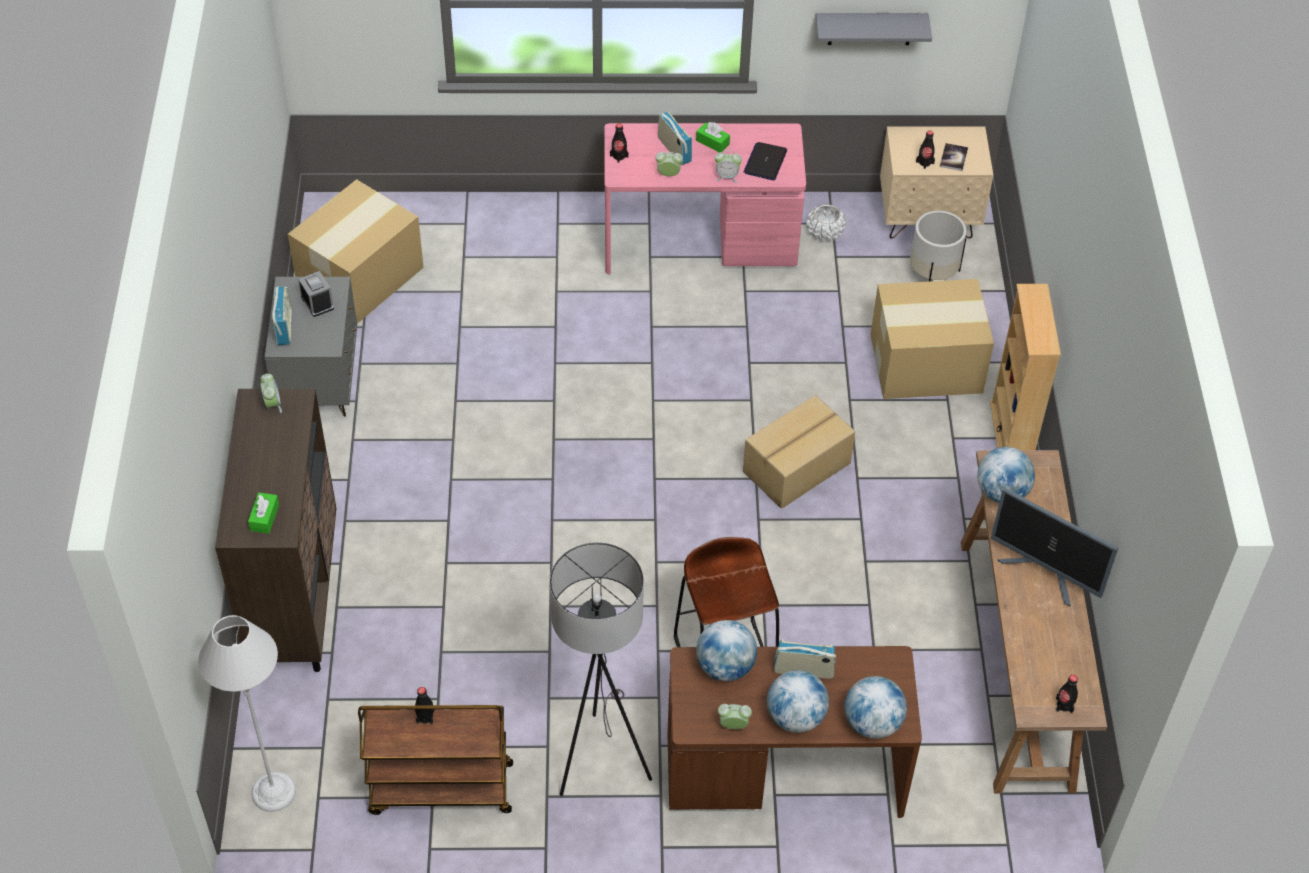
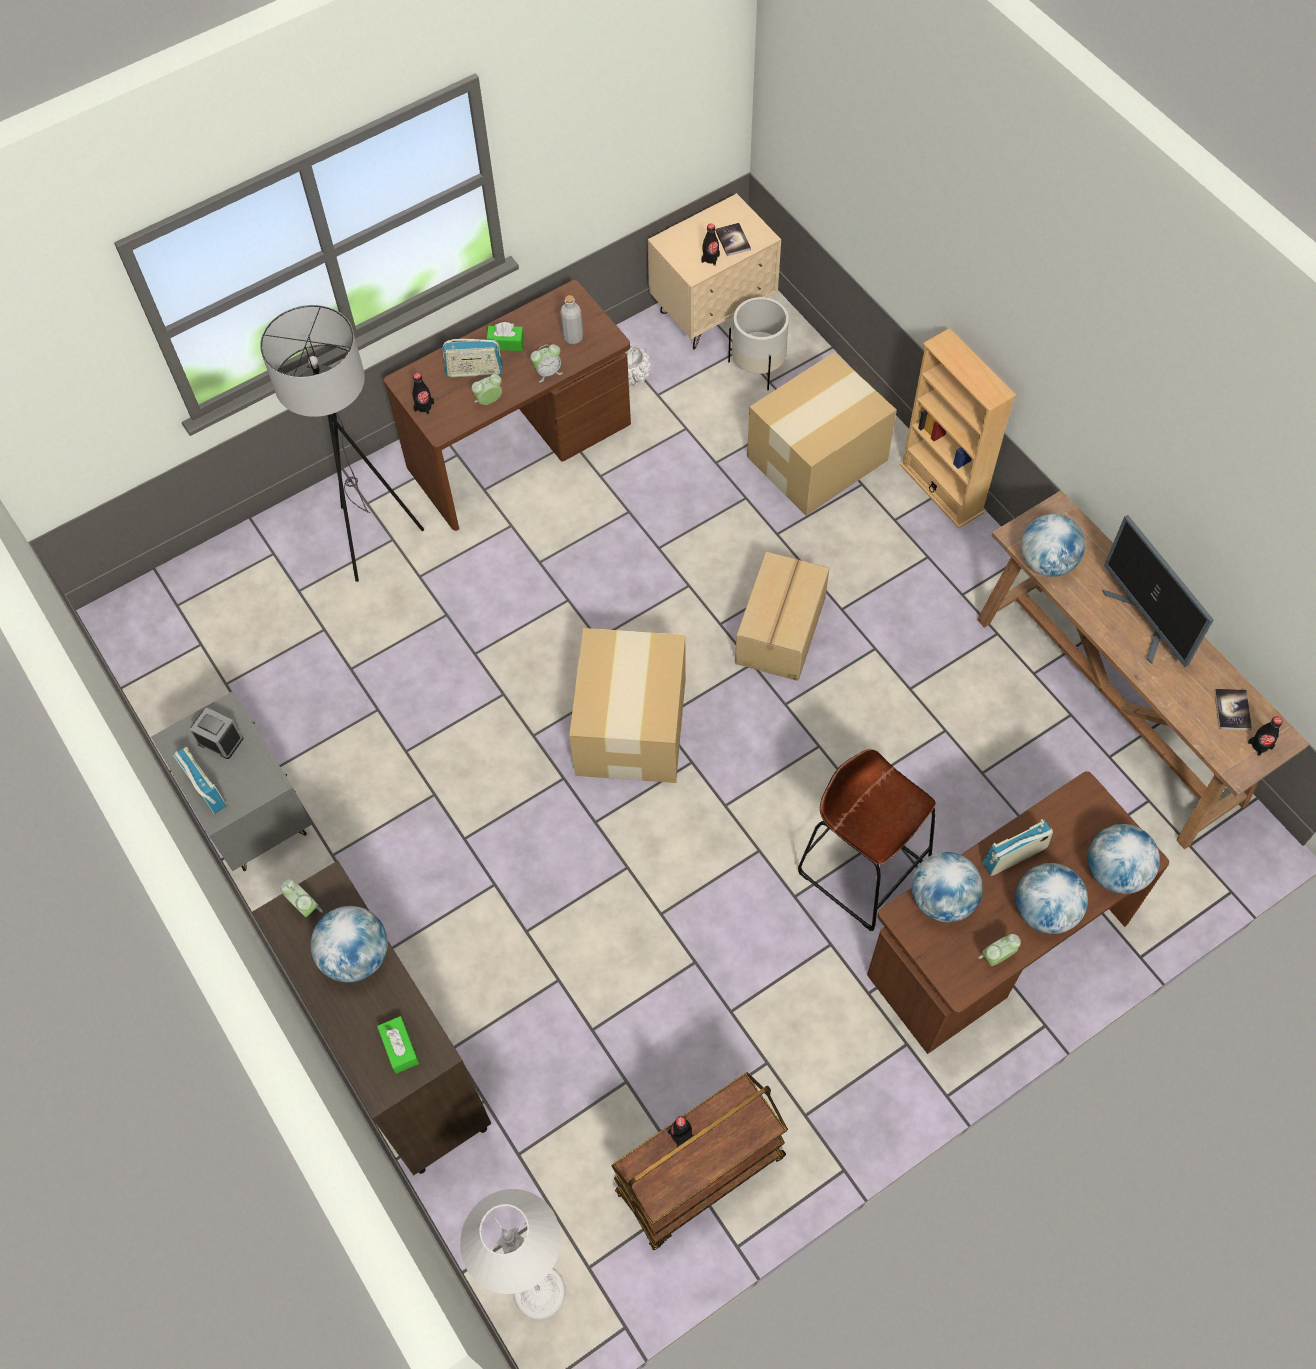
camera: 30 degrees left, 10 degrees up
cardboard box [288,179,424,324] -> cardboard box moved to [569,628,686,783]
grey floor lamp [550,542,652,796] -> grey floor lamp moved to [260,305,424,582]
pink desk [605,123,806,274] -> brown desk [384,280,631,531]
radio [658,111,692,166] -> radio turned 150 degrees clockwise [442,339,503,378]
laptop [743,142,787,180] -> grey bottle [560,295,583,344]
grey shelf [816,13,932,45] -> none
monitor [991,488,1118,606] -> monitor turned 60 degrees clockwise [1102,515,1214,667]
none -> globe [311,906,388,982]
none -> book [1214,689,1252,730]

